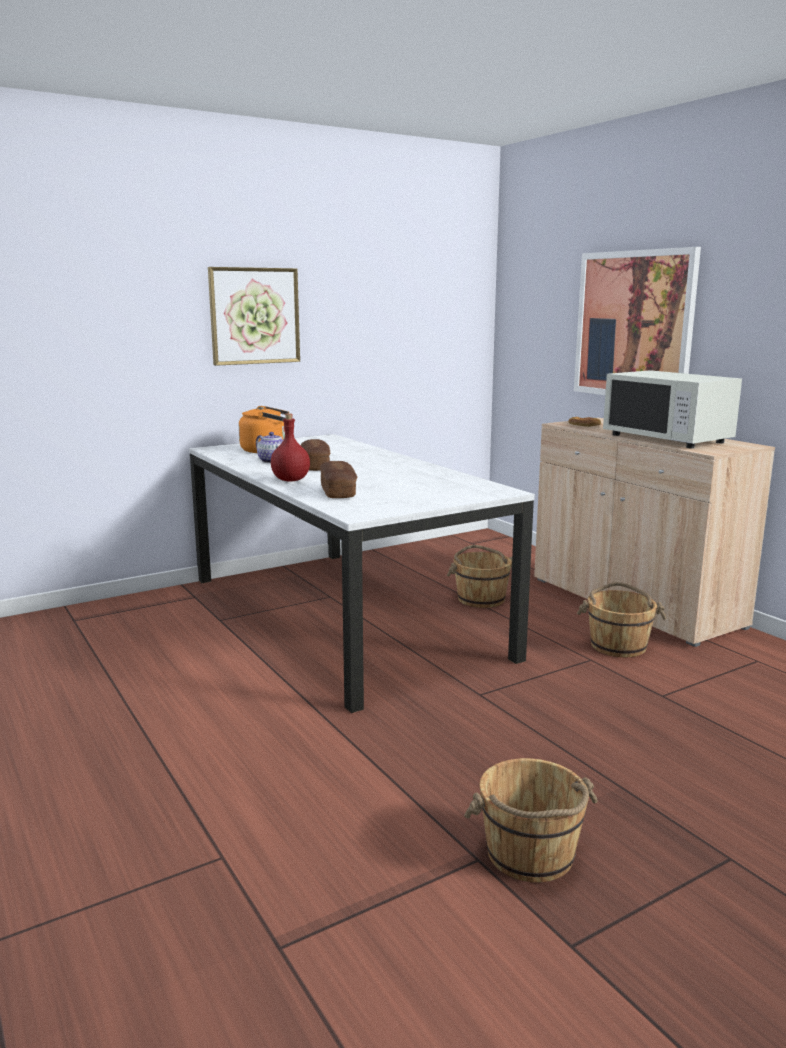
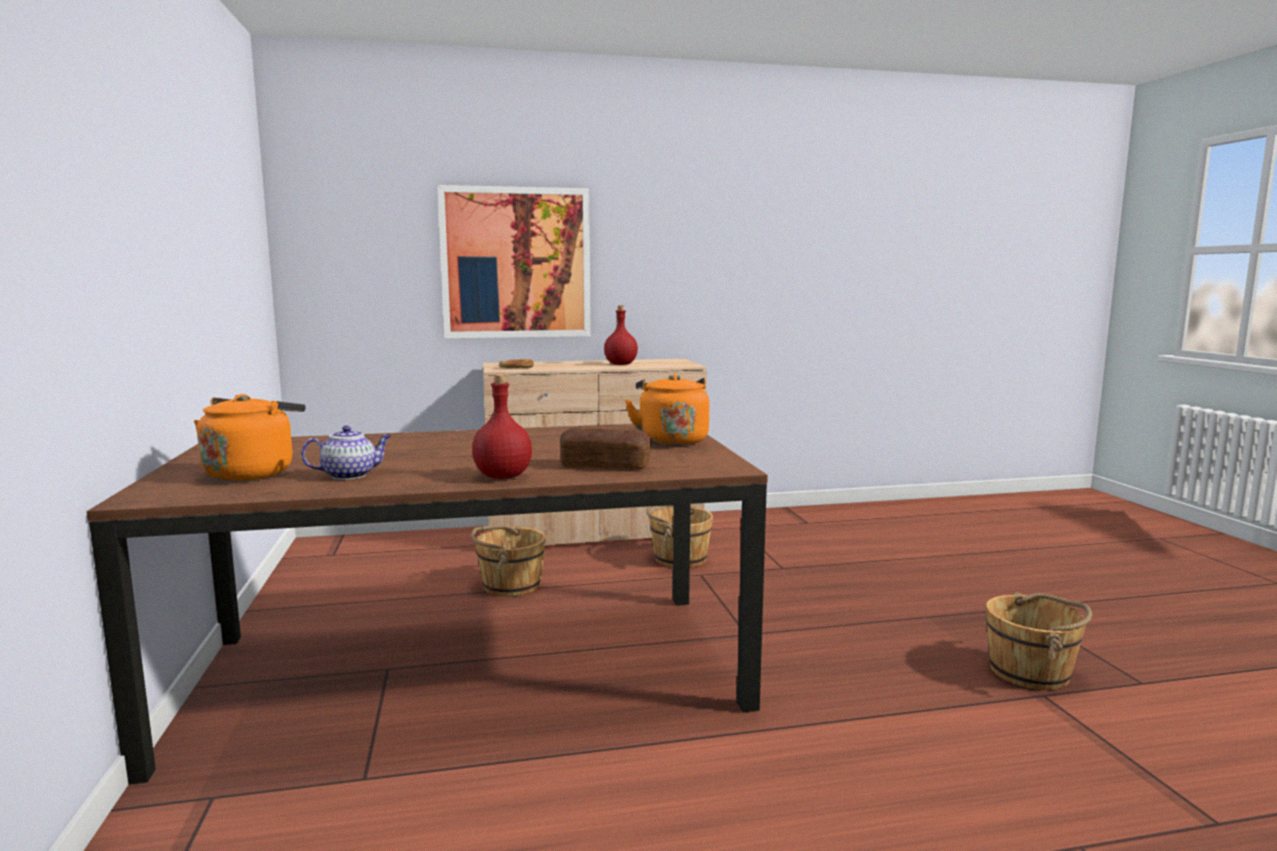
camera: 70 degrees left, 5 degrees down
white dining table [189,434,535,713] -> brown dining table [87,424,768,785]
picture [208,267,300,366] -> none
bread [300,439,330,471] -> none
white microwave [603,370,742,449] -> red bottle [604,306,638,365]
none -> orange kettle [625,374,709,446]

